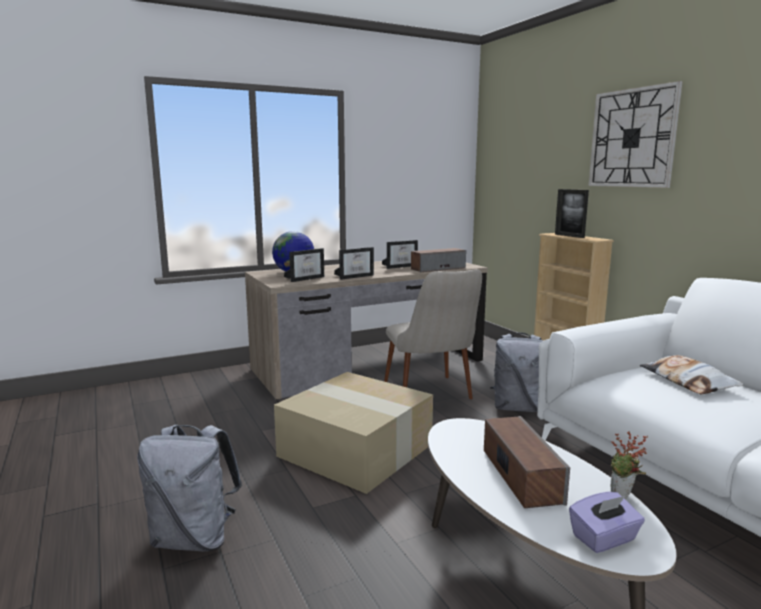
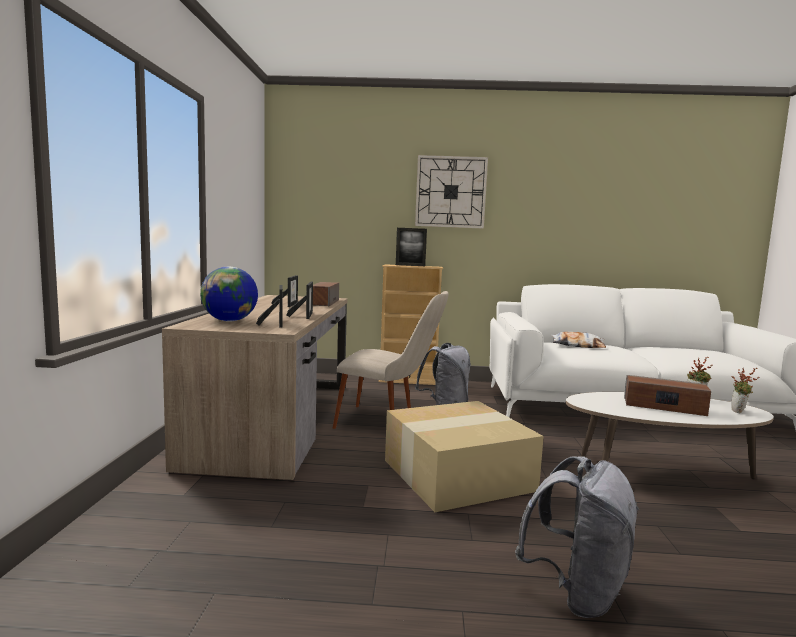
camera: 60 degrees left, 5 degrees down
purple tissue box [569,492,645,553] -> potted plant [731,367,759,414]

